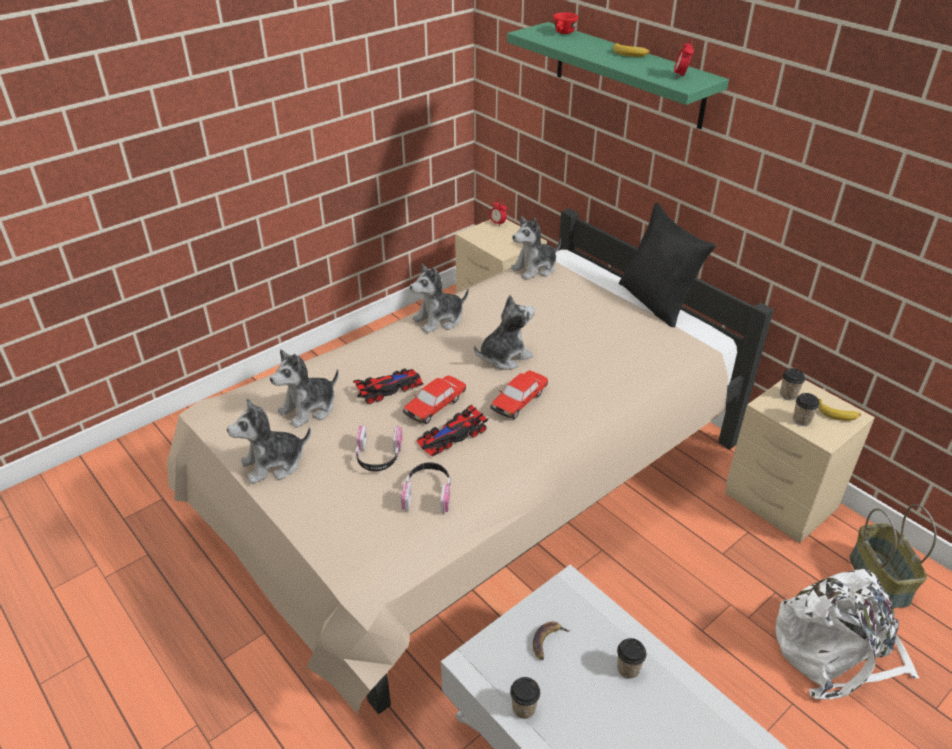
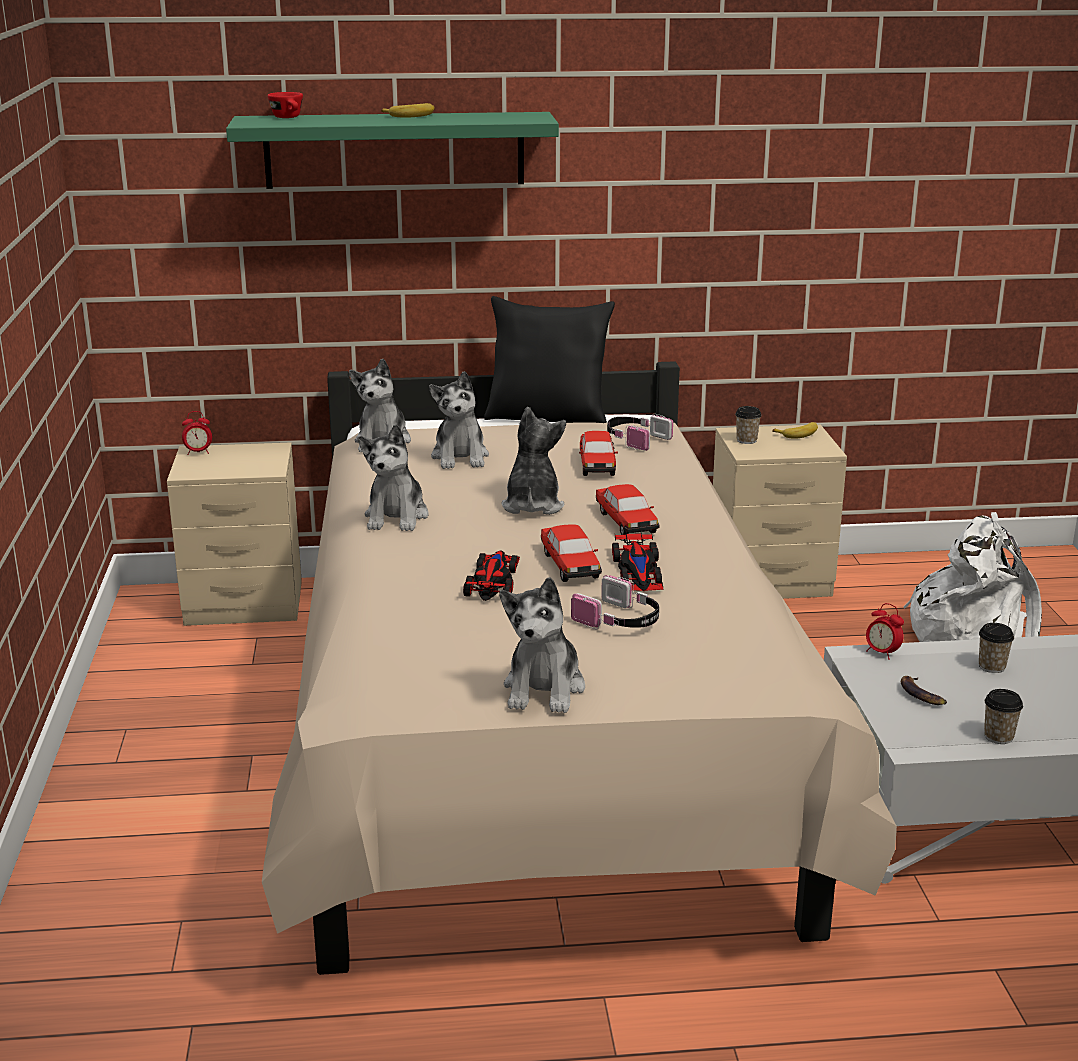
camera: 55 degrees left, 15 degrees down
plush toy [270,349,339,428] -> plush toy moved to [429,371,489,469]
headphones [401,462,451,513] -> headphones moved to [607,414,673,451]
alarm clock [674,39,694,79] -> alarm clock moved to [866,603,904,660]
cup [793,393,820,426] -> none
basket [850,504,937,608] -> none
none -> toy car [579,431,618,476]

